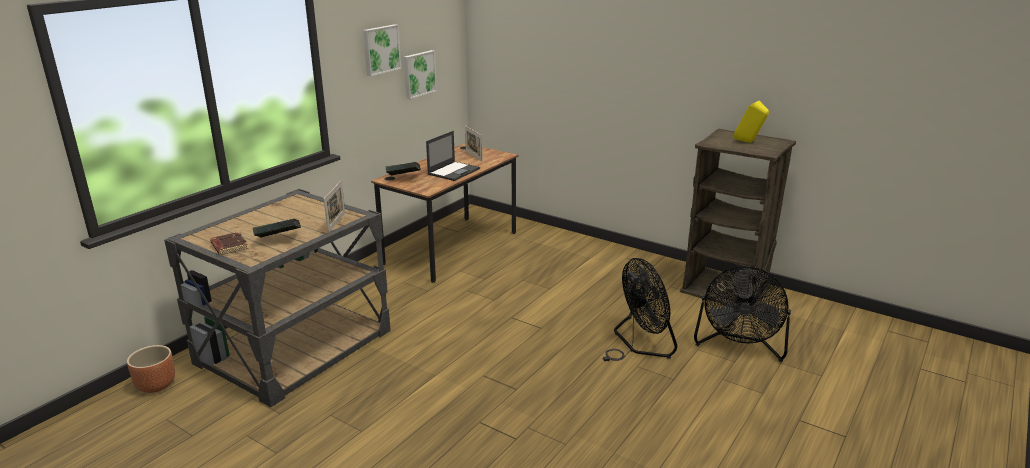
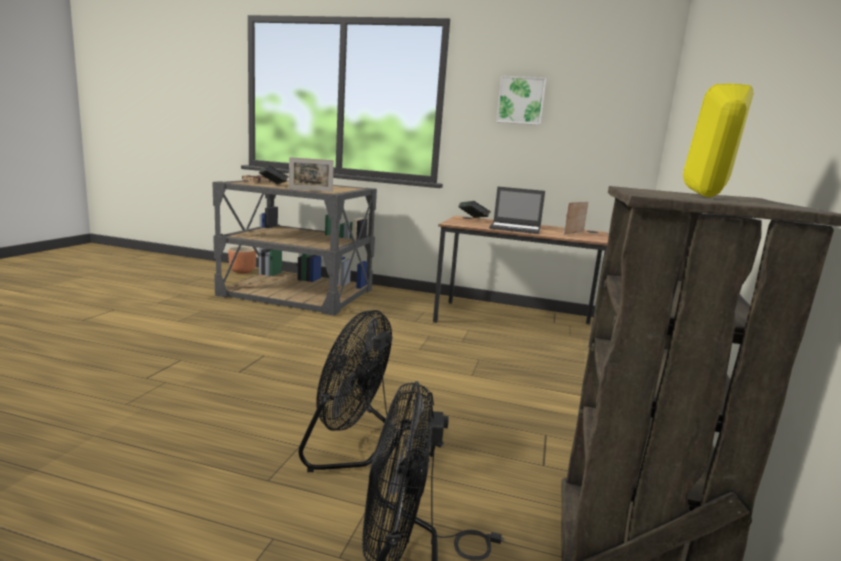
camera: 70 degrees right, 10 degrees down
picture [404,50,437,99] -> none
black fan [602,258,677,361] -> black fan turned 150 degrees clockwise [299,310,445,473]

